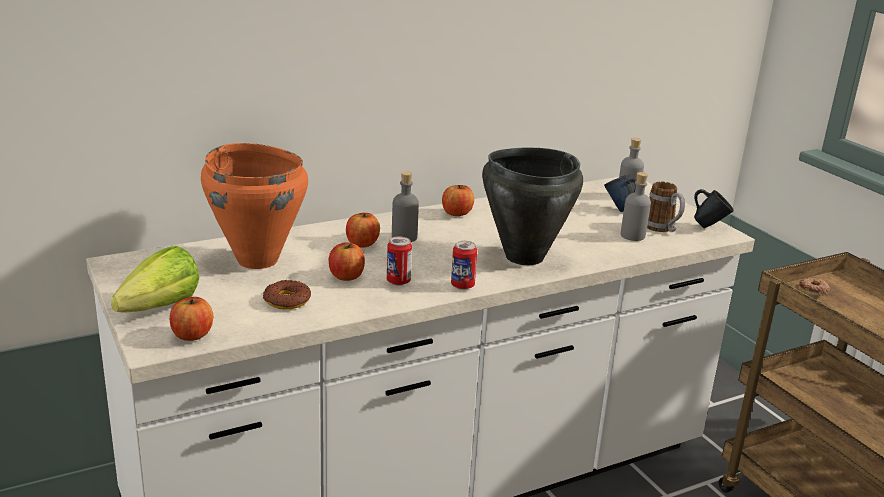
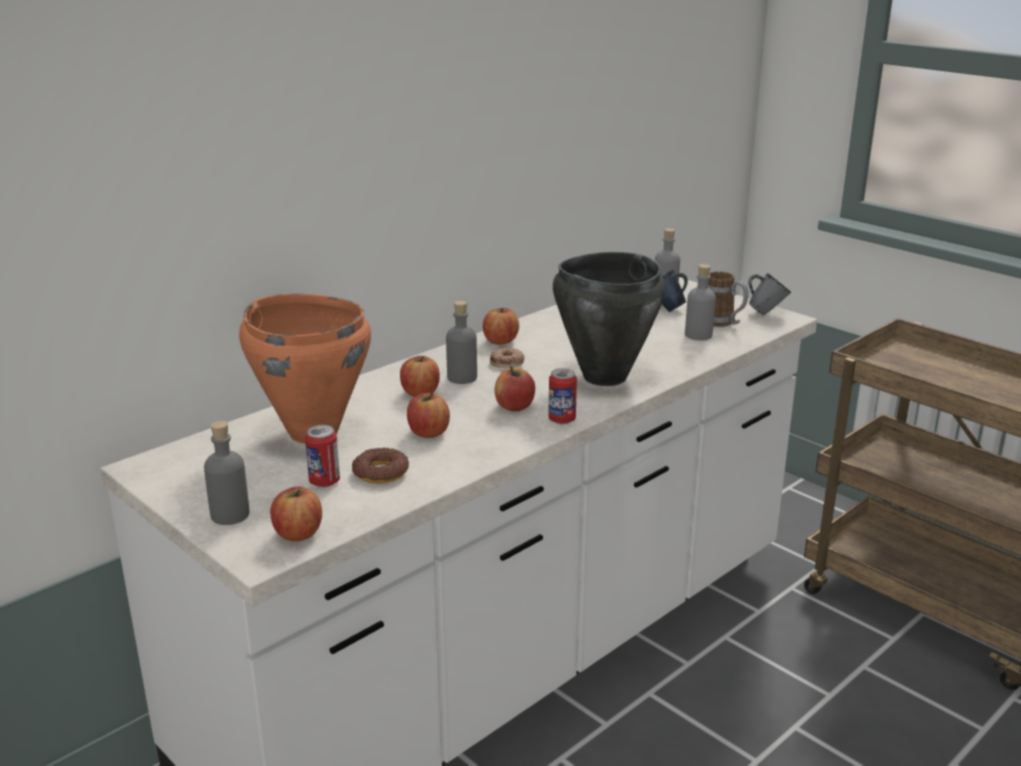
camera: 15 degrees left, 0 degrees up
lettuce [111,246,199,312] -> grey bottle [204,421,249,525]
can [387,237,412,285] -> can moved to [305,425,340,487]
blue mug [694,189,734,228] -> grey mug [748,273,791,315]
donut [799,277,830,296] -> donut moved to [490,347,525,368]
none -> apple [494,367,535,411]

